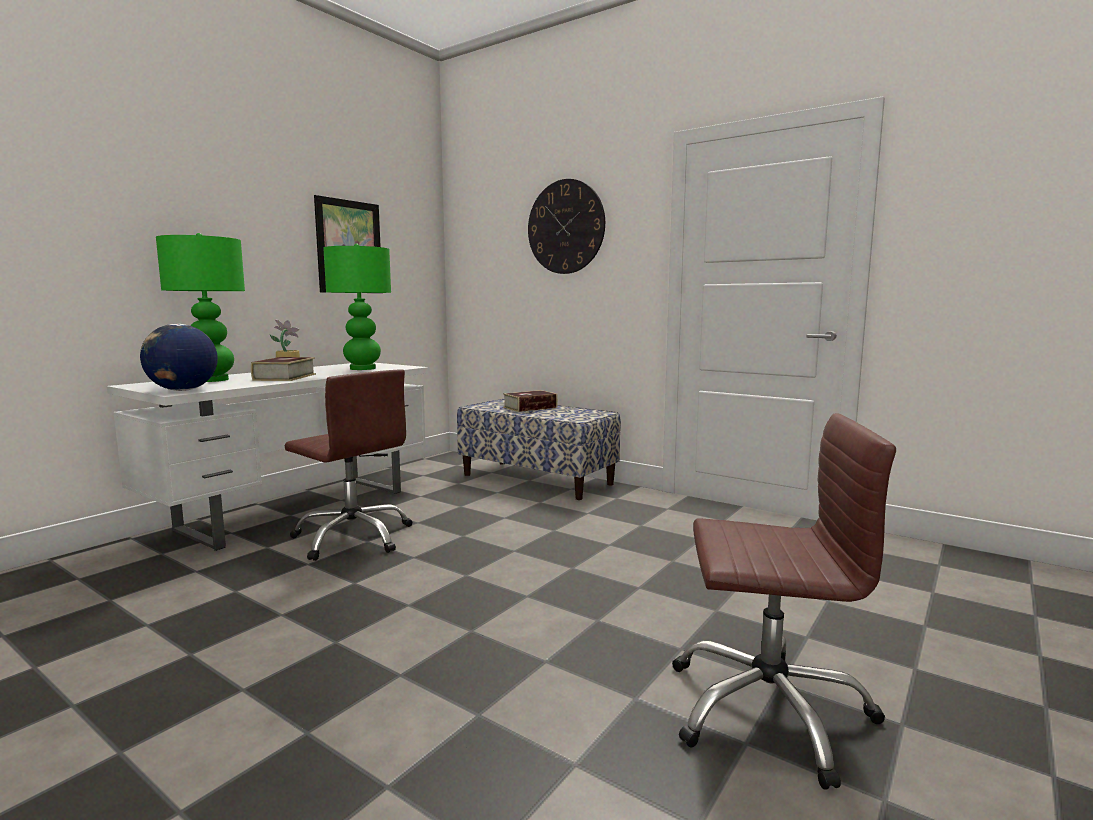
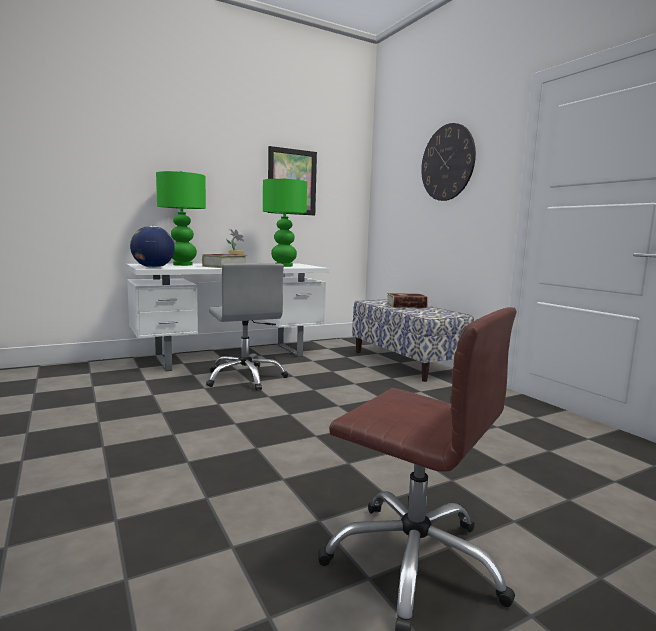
camera: 25 degrees right, 0 degrees up
brown office chair [285,370,412,561] -> grey office chair [206,263,288,391]

